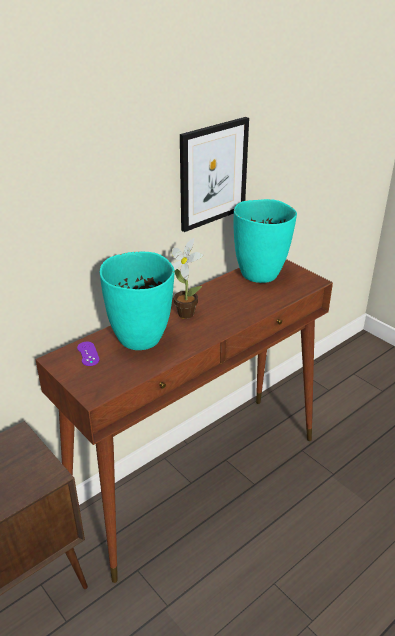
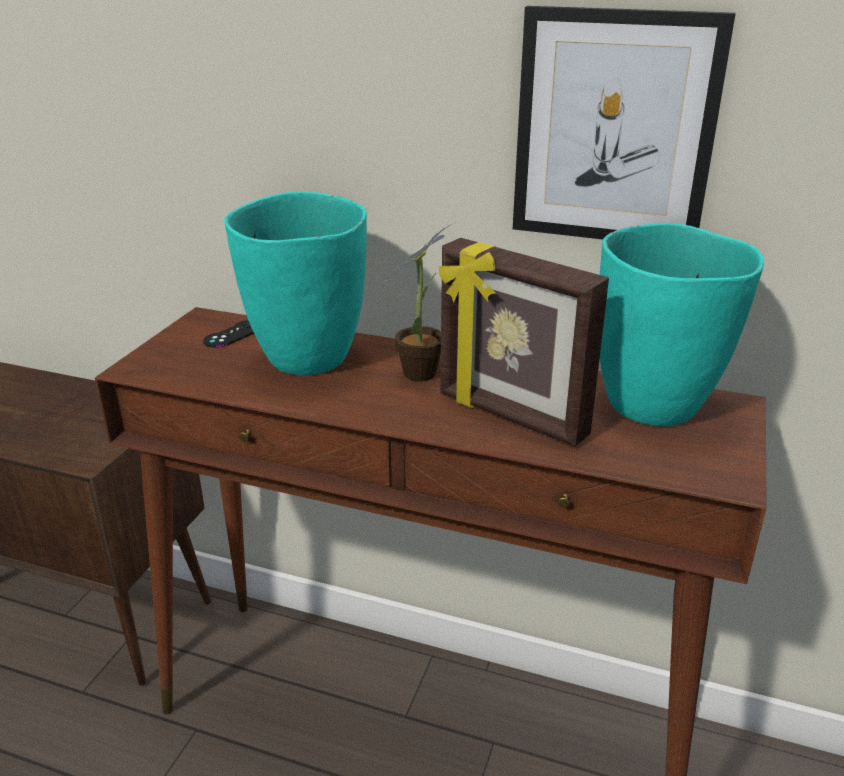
camera: 60 degrees right, 5 degrees down
purple game controller [77,342,100,366] -> black game controller [203,320,254,348]
none -> picture frame [439,238,609,447]

